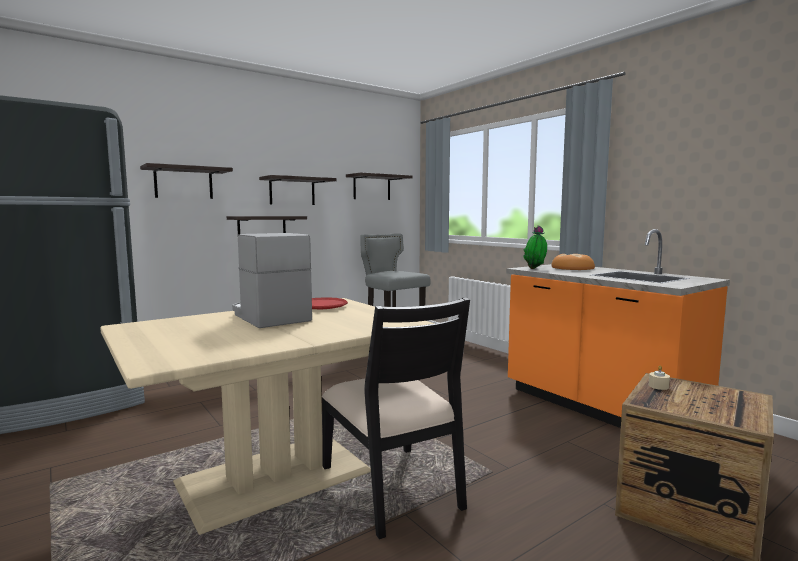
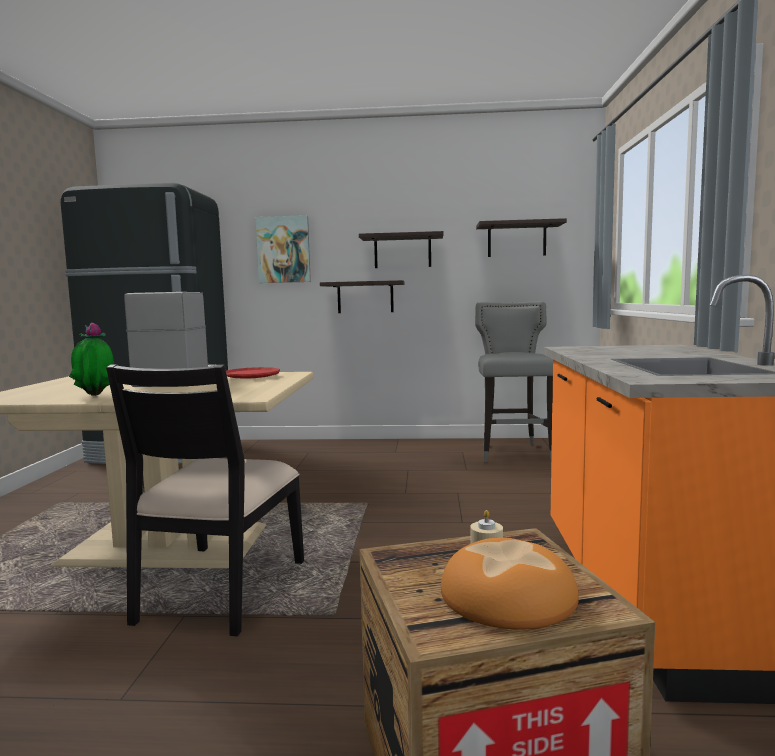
camera: 40 degrees right, 0 degrees up
shelf [140,163,233,199] -> picture [255,215,311,283]
potted plant [523,225,547,269] -> potted plant moved to [69,323,114,396]
bread [551,254,595,270] -> bread moved to [441,537,579,629]

